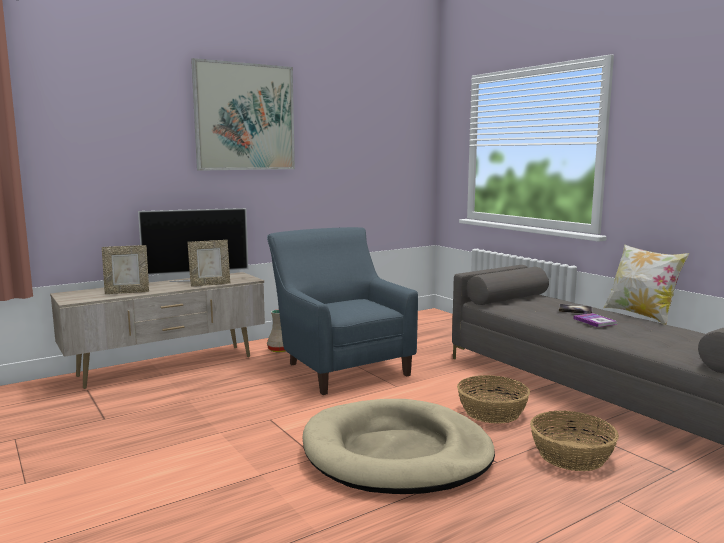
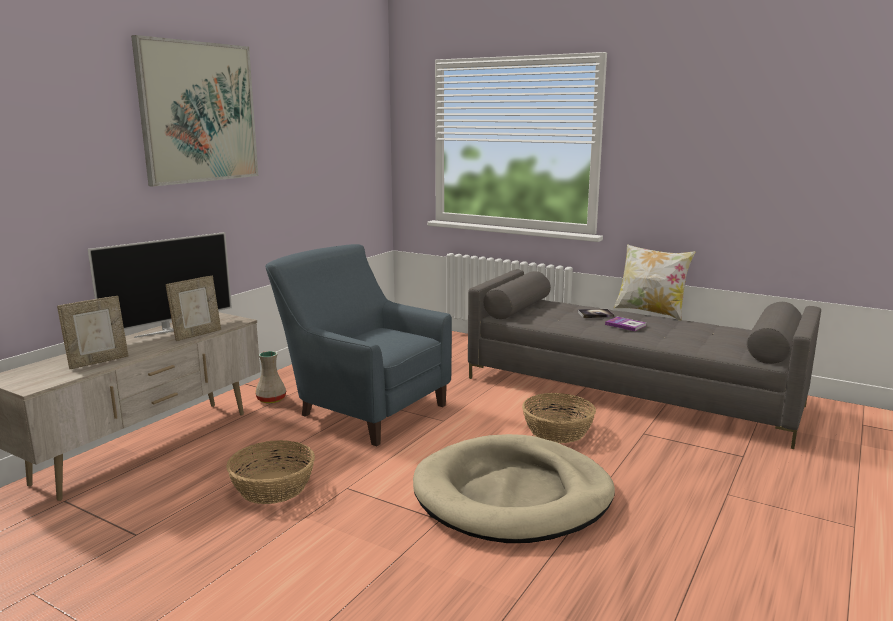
camera: 25 degrees left, 5 degrees up
basket [530,411,619,471] -> basket moved to [226,440,315,504]

